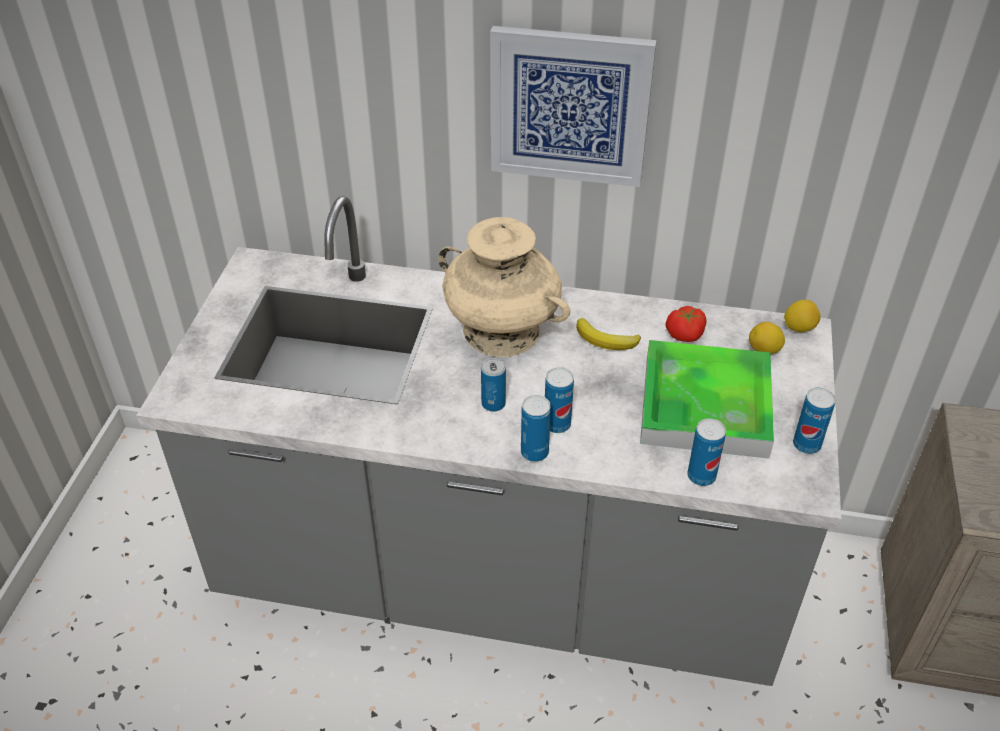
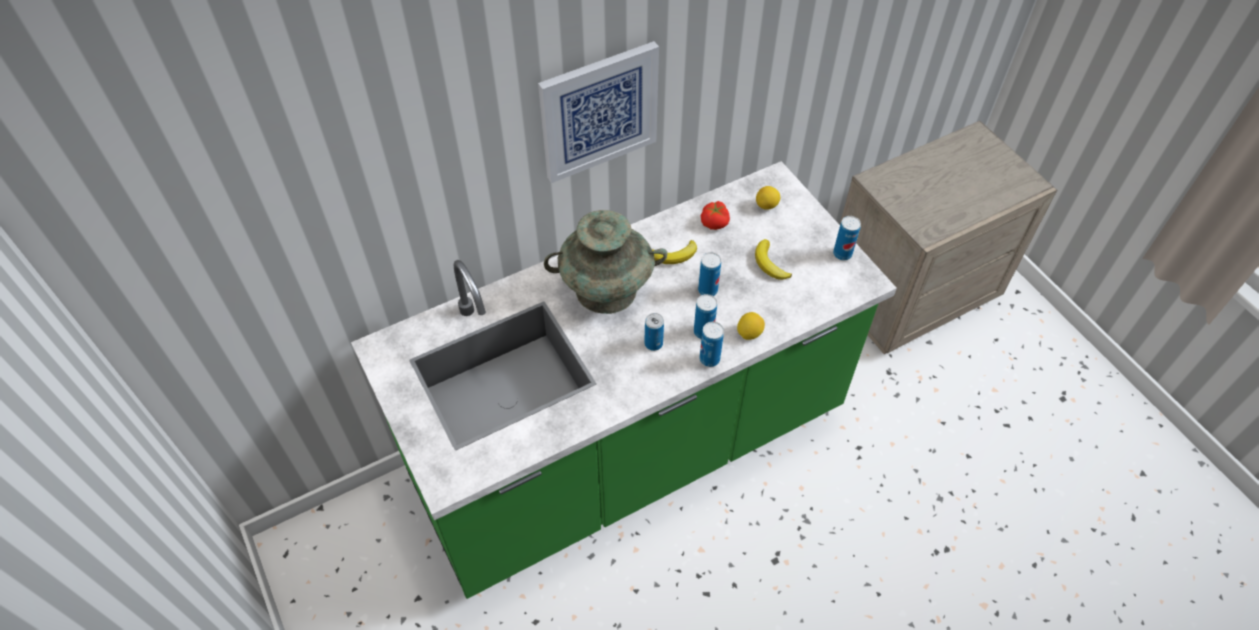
camera: 40 degrees left, 10 degrees up
grey counter [136,196,841,686] -> green counter [351,161,897,599]
beige vase [439,217,570,357] -> turquoise vase [544,210,667,314]
tray [640,340,774,459] -> banana [755,239,792,280]
can [687,418,726,486] -> can moved to [698,252,721,296]
lemon [784,300,821,332] -> lemon moved to [737,312,765,340]

